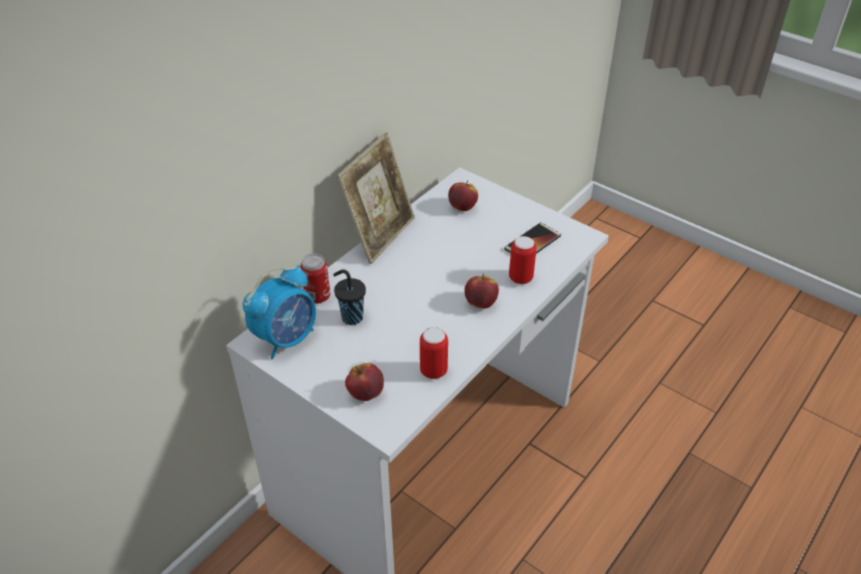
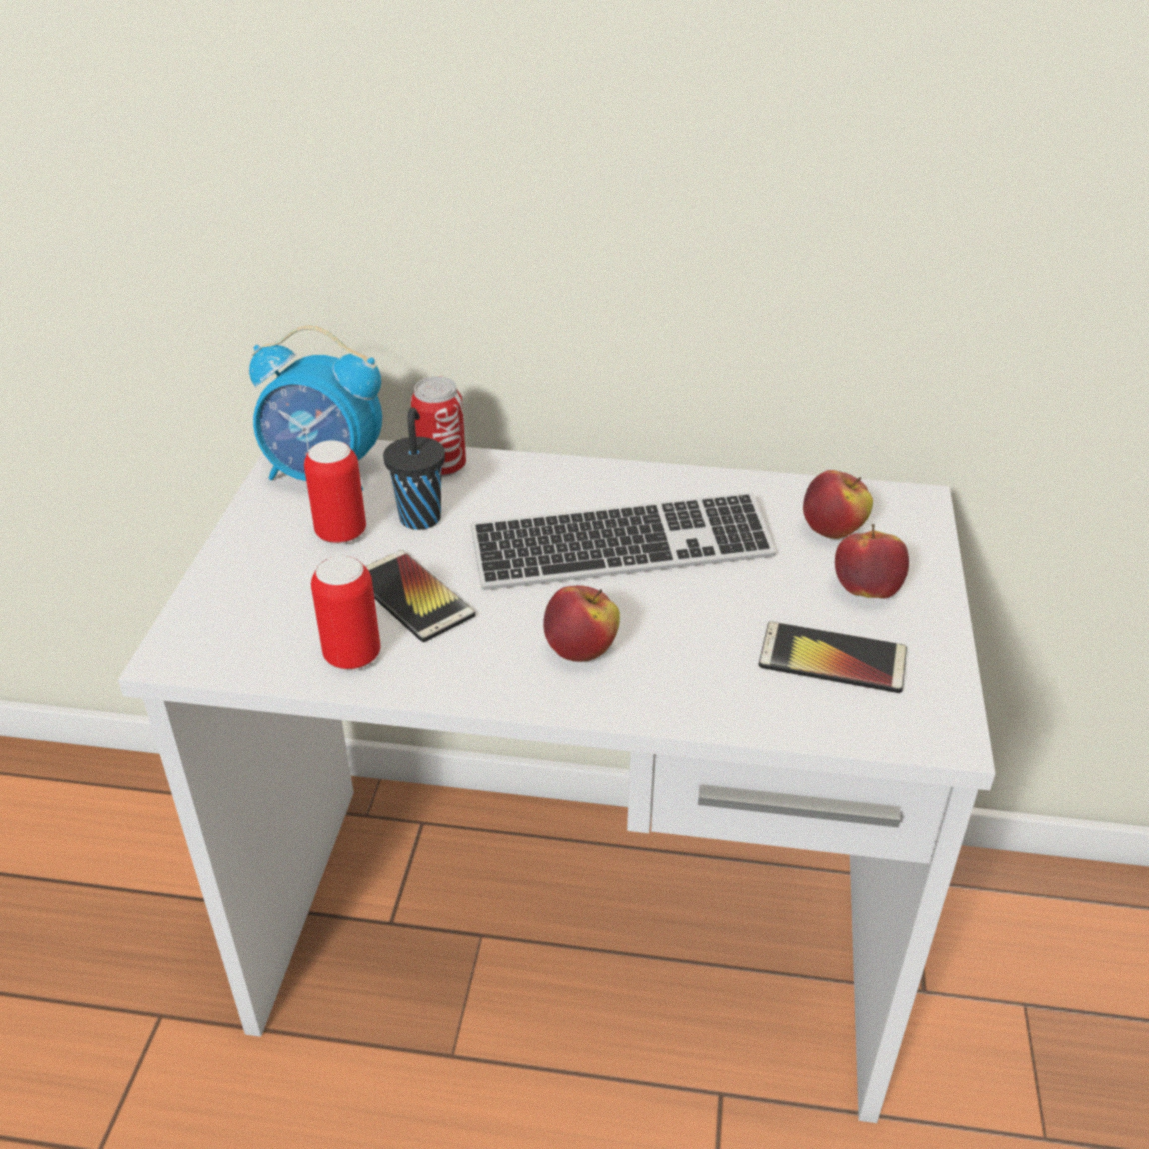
camera: 60 degrees right, 5 degrees down
picture frame [337,133,415,264] -> none
apple [345,363,384,401] -> apple moved to [835,524,909,599]
can [509,236,537,284] -> can moved to [304,440,366,544]
none -> phone [365,550,475,642]
none -> keyboard [471,492,776,590]

